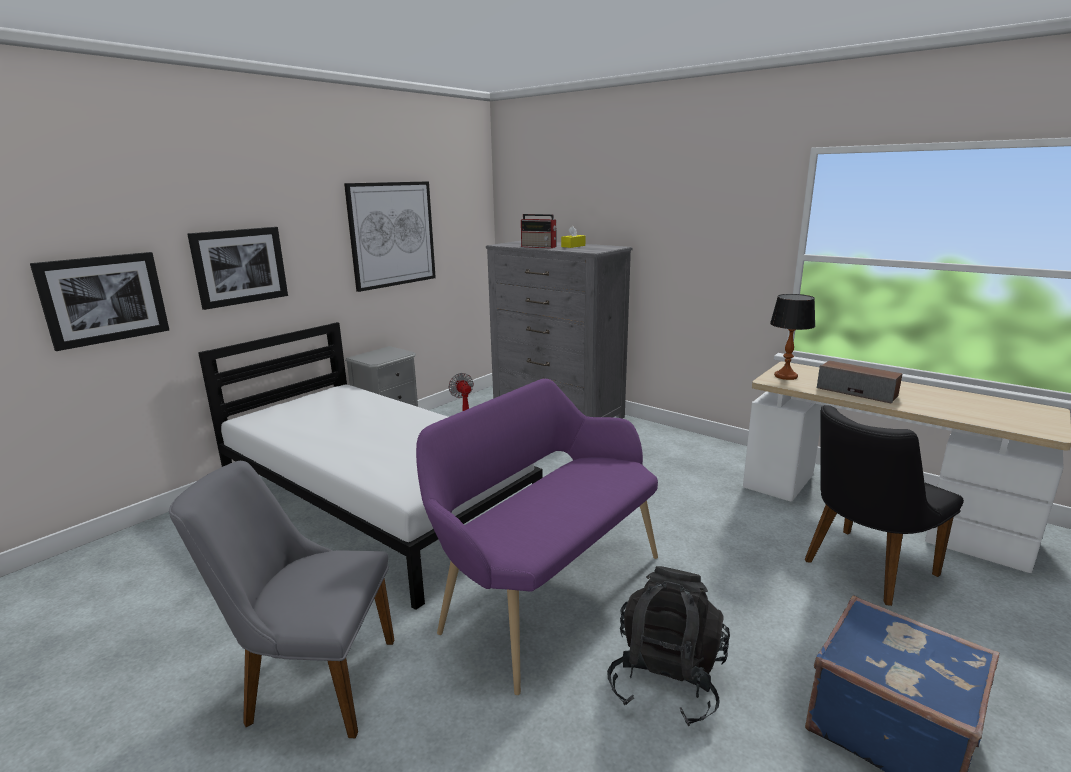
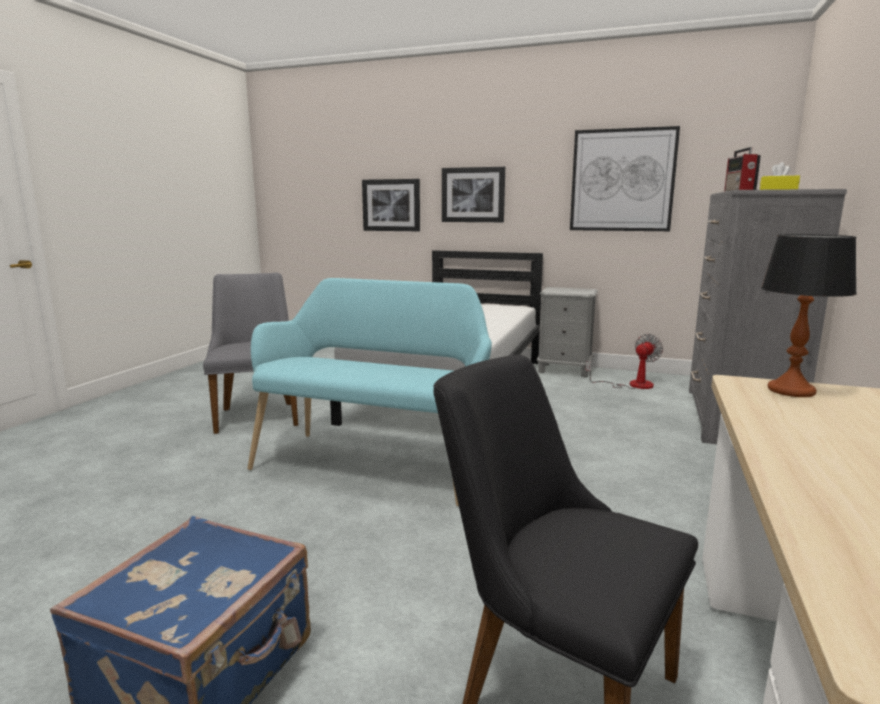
camera: 70 degrees right, 5 degrees down
purple bench [416,379,658,695] -> turquoise bench [248,278,492,507]
black backpack [607,566,730,726] -> none
speaker [817,360,903,404] -> none

